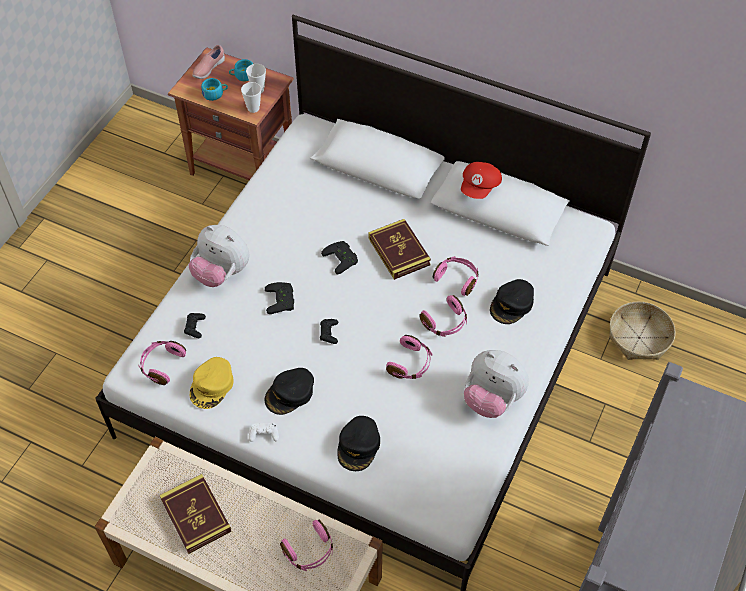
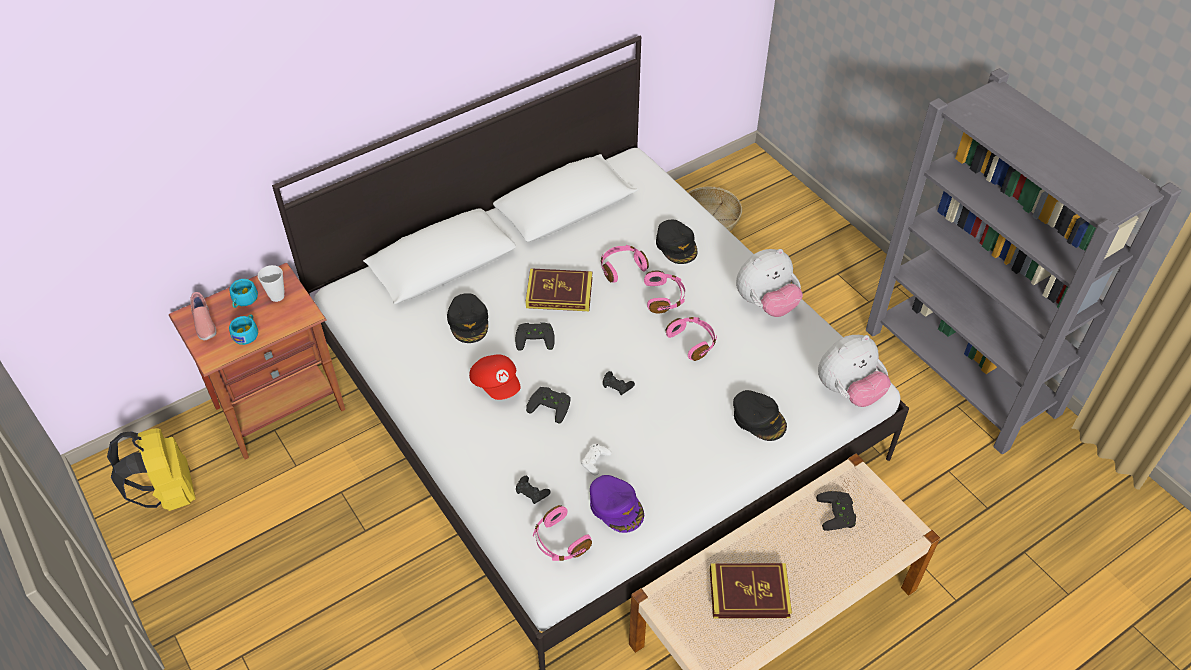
camera: 60 degrees left, 5 degrees down
plush toy [188,225,249,287] -> plush toy moved to [818,335,891,407]
yellow cap [190,357,233,409] -> purple cap [590,475,644,533]
cup [241,82,261,113] -> none
white game controller [249,423,279,442] -> white game controller moved to [581,444,611,476]
black cap [265,368,314,415] -> black cap moved to [447,293,488,343]
pink headphones [280,520,333,571] -> black game controller [816,491,856,531]
red cap [461,162,502,199] -> red cap moved to [469,354,521,400]
none -> yellow backpack [107,428,196,511]

